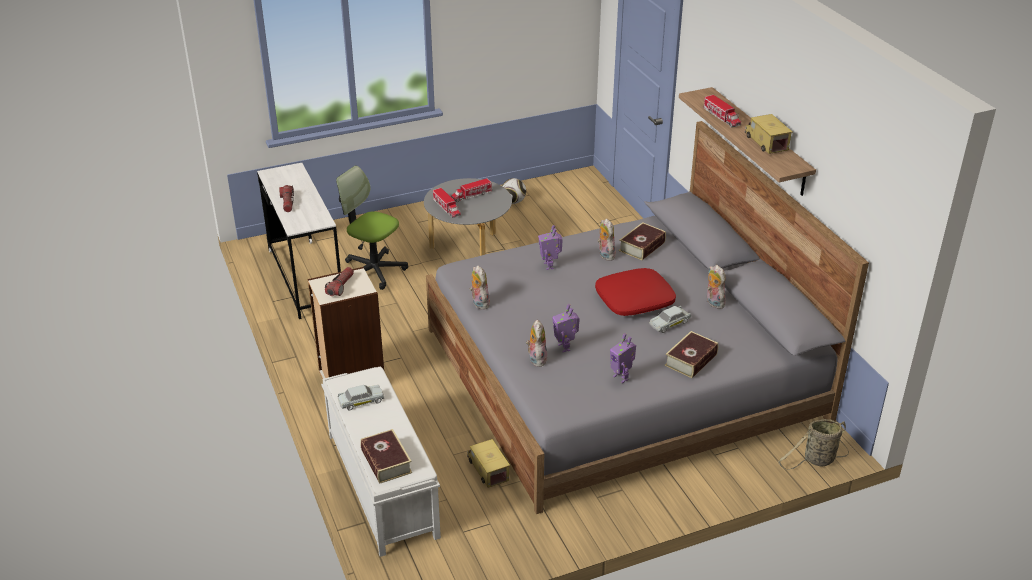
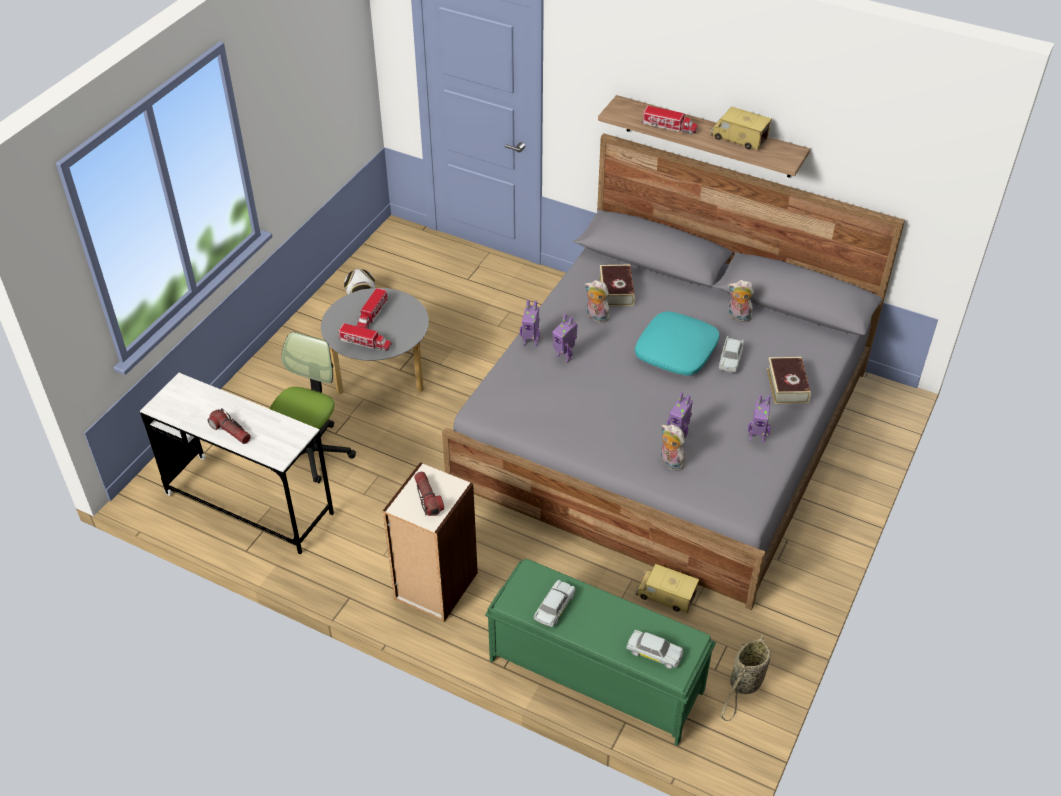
camera: 40 degrees left, 10 degrees up
white bench [321,367,441,557] -> green bench [485,559,716,746]
office chair [336,166,408,290] -> office chair turned 120 degrees clockwise [269,332,356,483]
book [360,429,412,484] -> white toy car [626,630,683,669]
plush toy [470,265,490,309] -> none
red pillow [595,268,676,316] -> turquoise pillow [635,311,719,376]
basket [778,419,849,470] -> basket moved to [720,635,771,721]
none -> toy robot [520,300,540,347]

